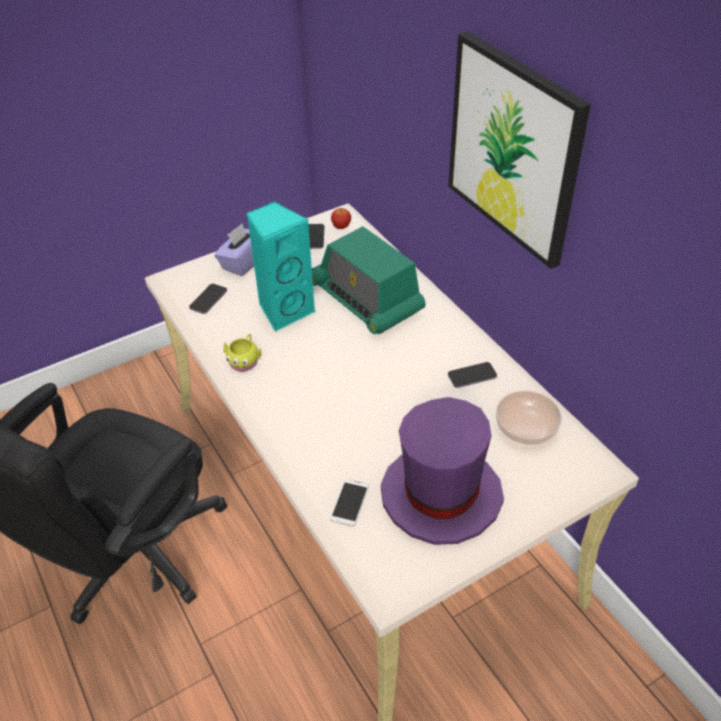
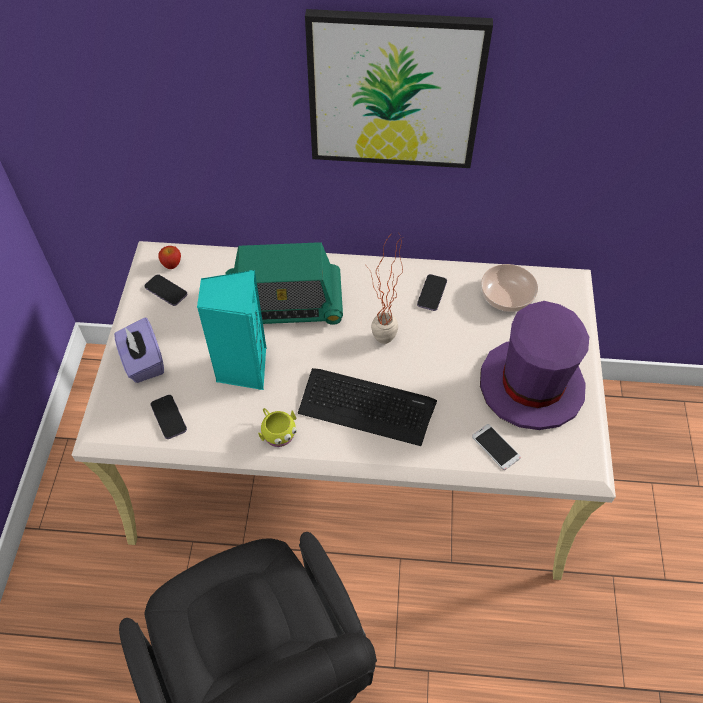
camera: 55 degrees left, 10 degrees up
none -> keyboard [298,368,437,446]
none -> potted plant [367,235,403,344]

